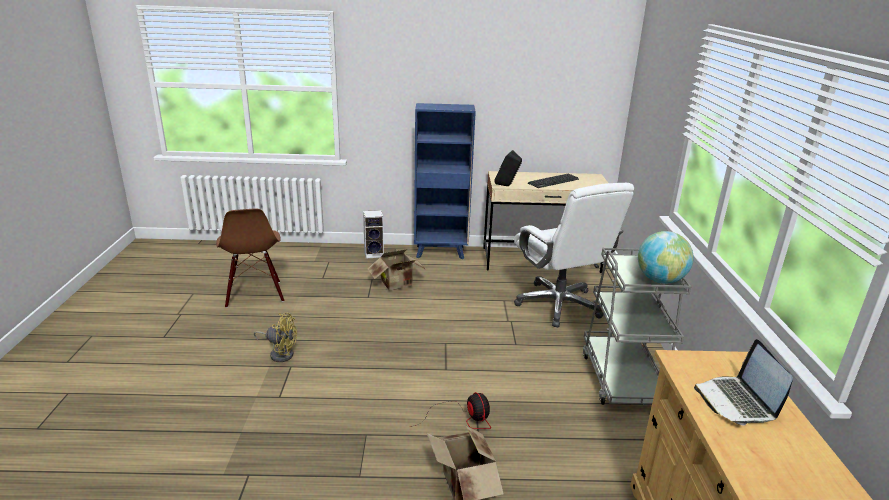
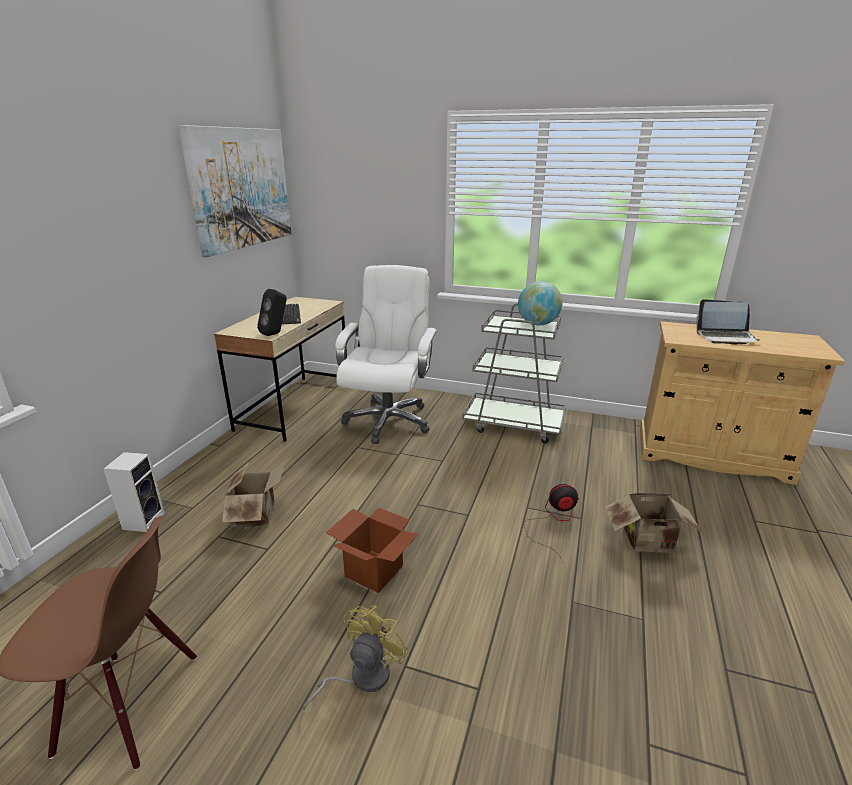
camera: 70 degrees left, 0 degrees up
blue bookcase [414,103,476,259] -> none
white office chair [514,183,634,327] -> white office chair turned 75 degrees counterclockwise [335,265,437,444]
none -> picture [178,125,292,257]
none -> cardboard box [326,507,419,593]

